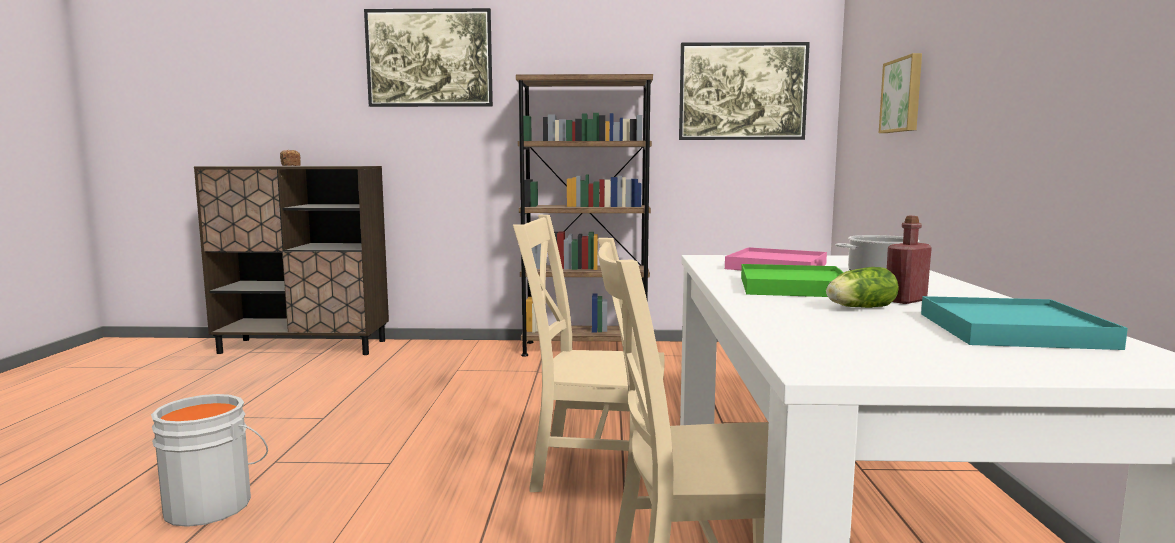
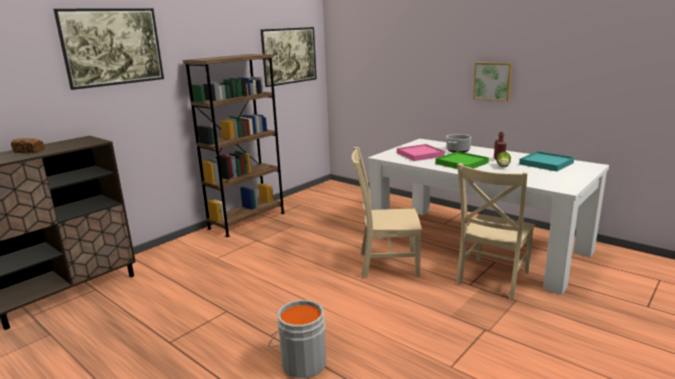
camera: 50 degrees left, 10 degrees up
beige chair [513,215,665,492] -> beige chair turned 45 degrees clockwise [351,147,422,278]
picture [879,53,922,133] -> picture moved to [473,62,513,102]

